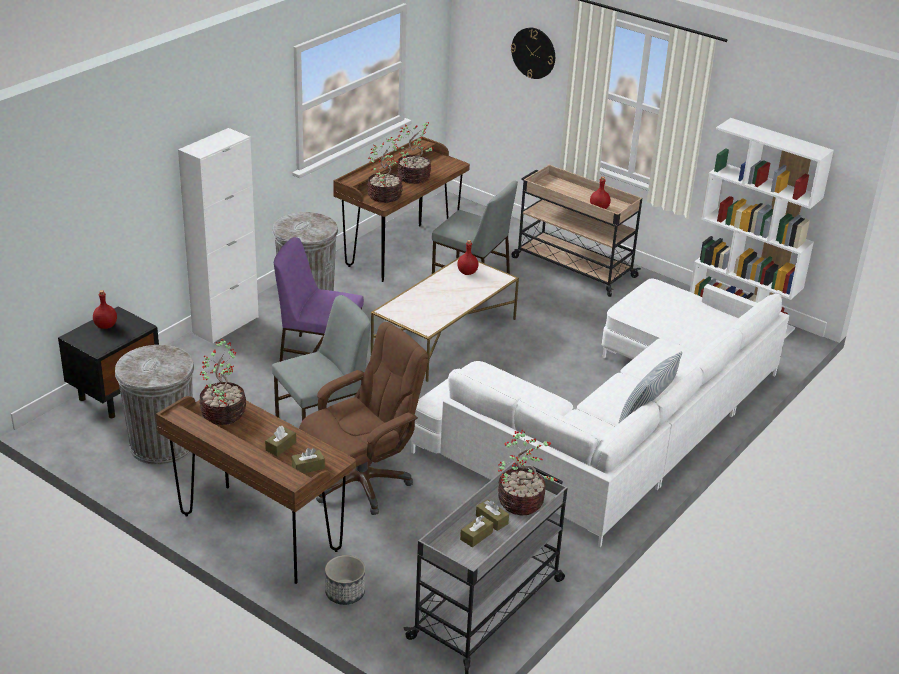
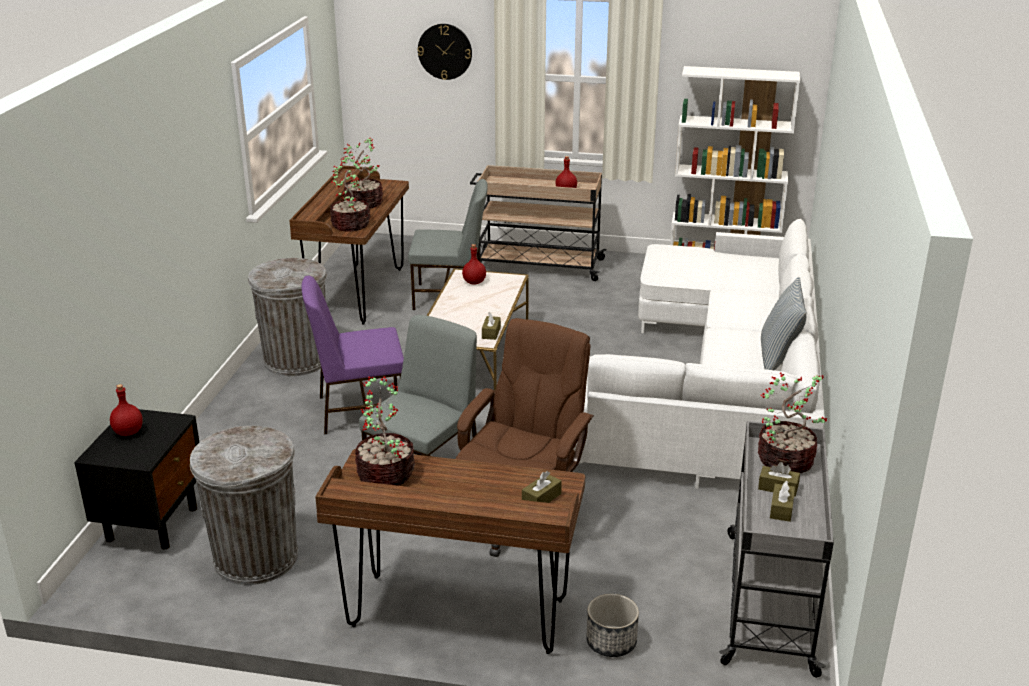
camera: 25 degrees left, 5 degrees down
white cabinet [178,128,259,344] -> none
brown tissue box [265,426,296,456] -> brown tissue box moved to [482,312,501,340]

